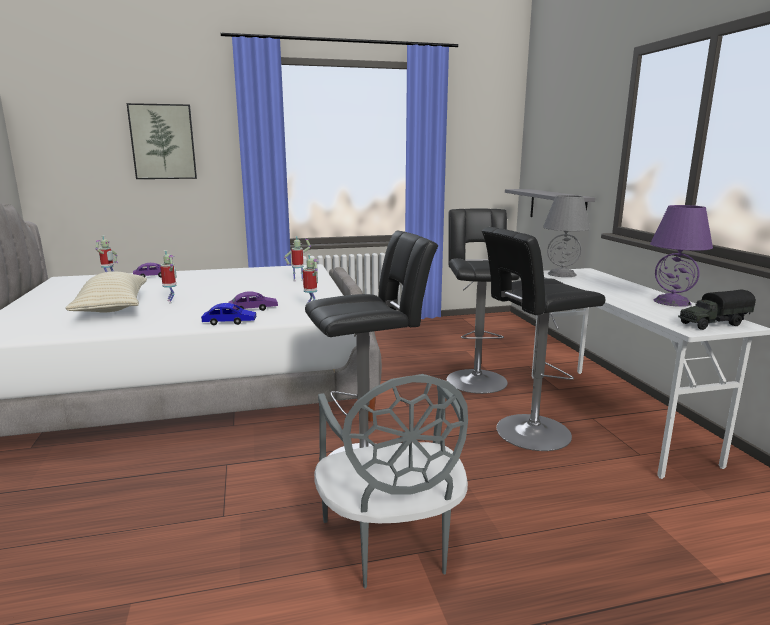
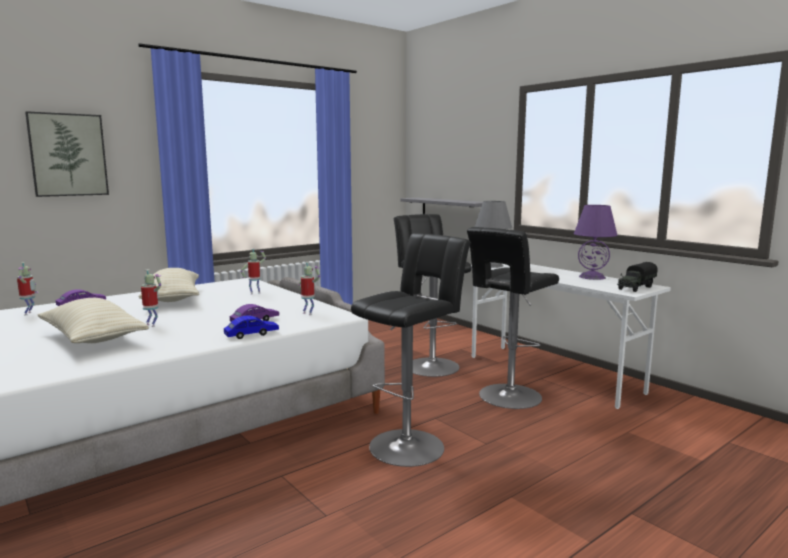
camera: 25 degrees left, 5 degrees down
grey chair [314,374,468,588] -> none
none -> beige pillow [139,268,199,302]

